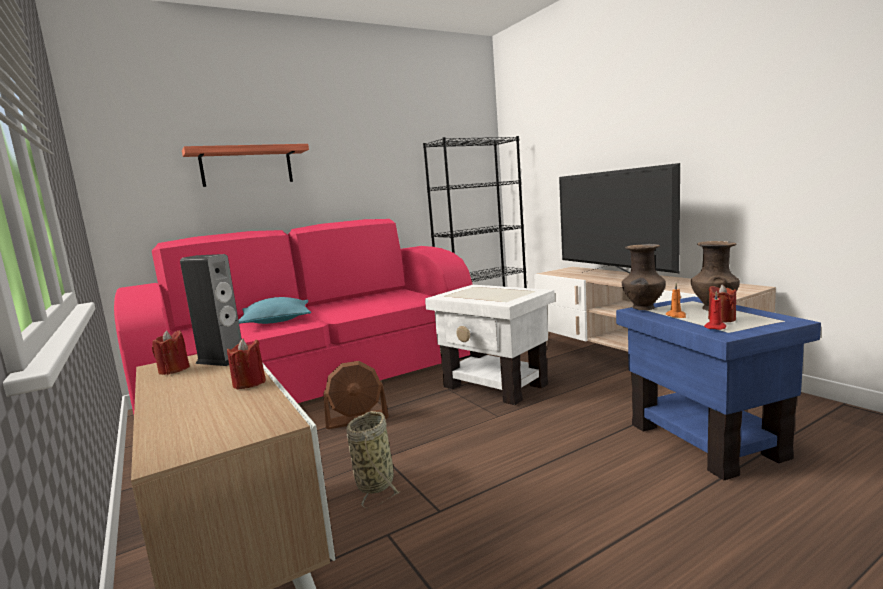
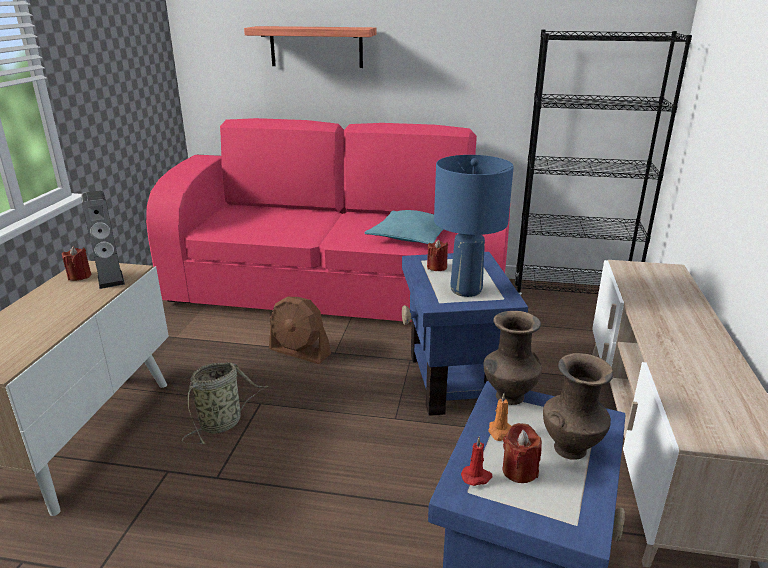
camera: 40 degrees right, 15 degrees up
red candle [227,339,266,390] -> red candle moved to [427,240,448,271]
turquoise pillow [239,297,311,324] -> turquoise pillow moved to [364,210,444,244]
white side table [425,285,555,405] -> blue side table [402,252,528,416]
television [559,163,680,274] -> none
none -> blue table lamp [434,155,514,297]

